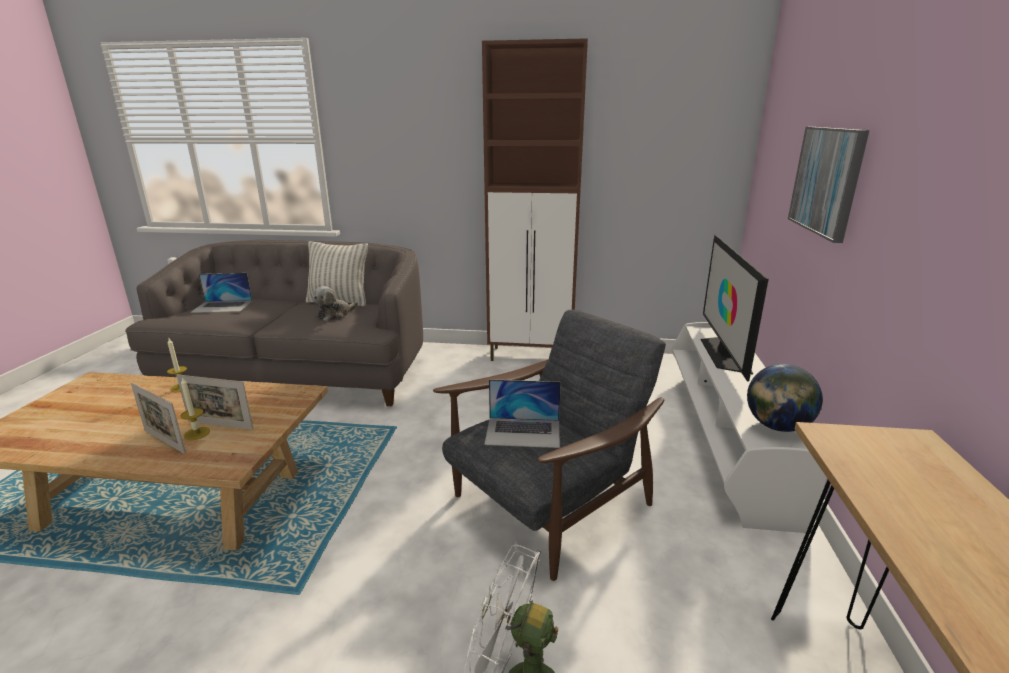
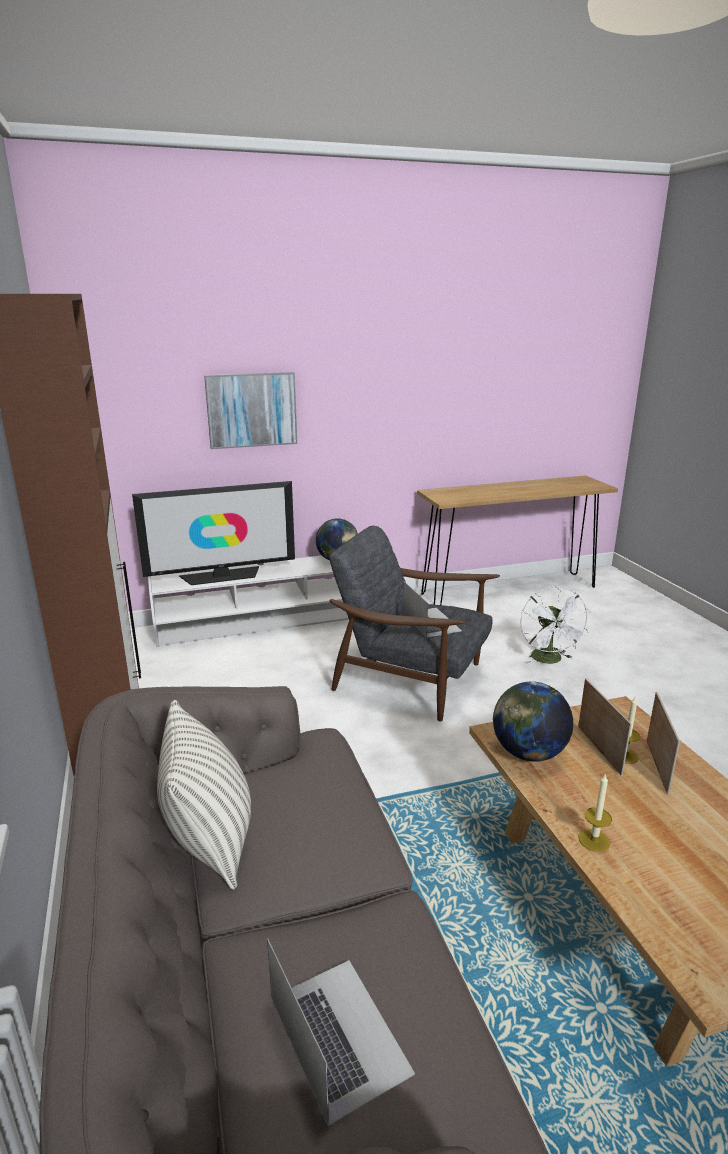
camera: 115 degrees left, 0 degrees up
plush toy [314,286,358,321] -> none
none -> globe [493,681,573,762]

